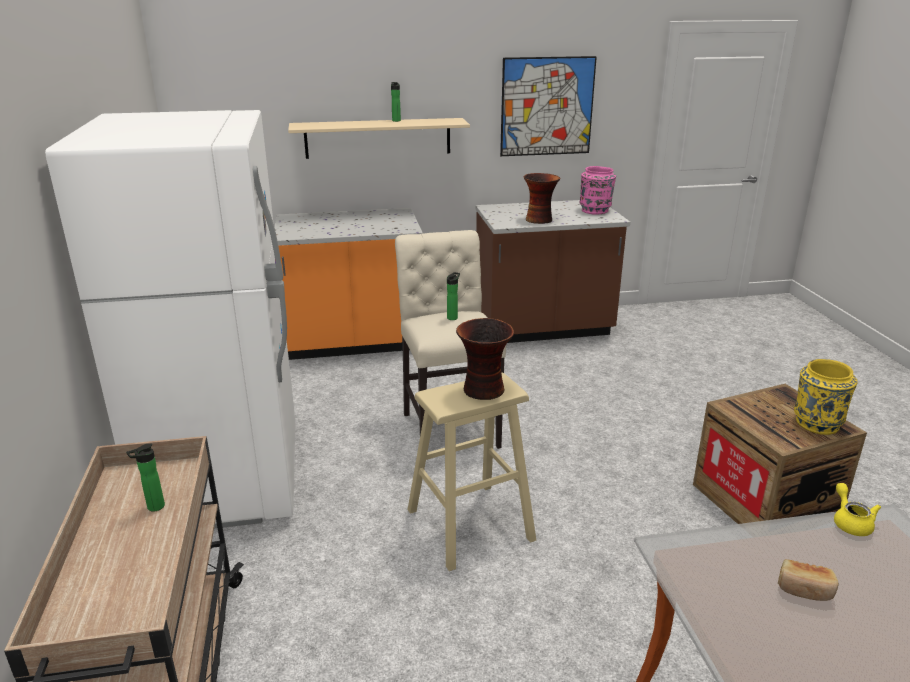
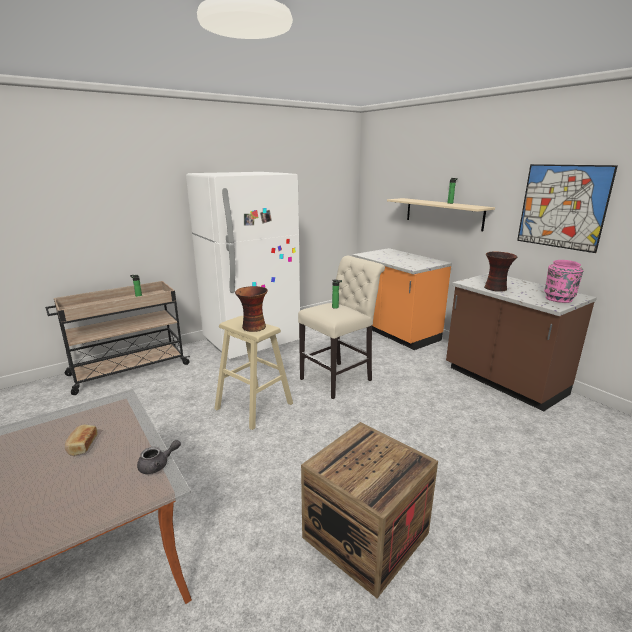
camera: 65 degrees right, 5 degrees down
yellow vase [794,359,857,435] -> none
yellow teapot [834,483,881,536] -> grey teapot [137,440,181,474]

